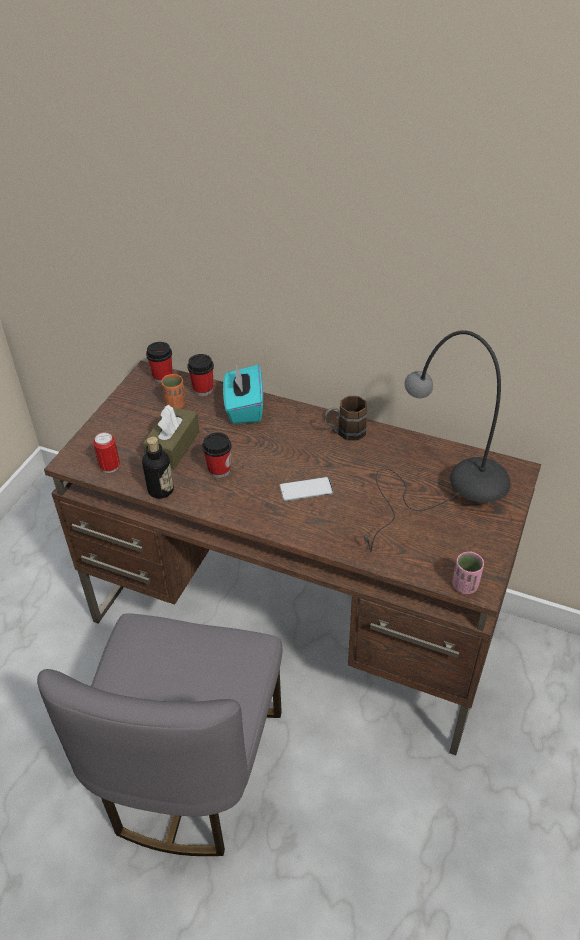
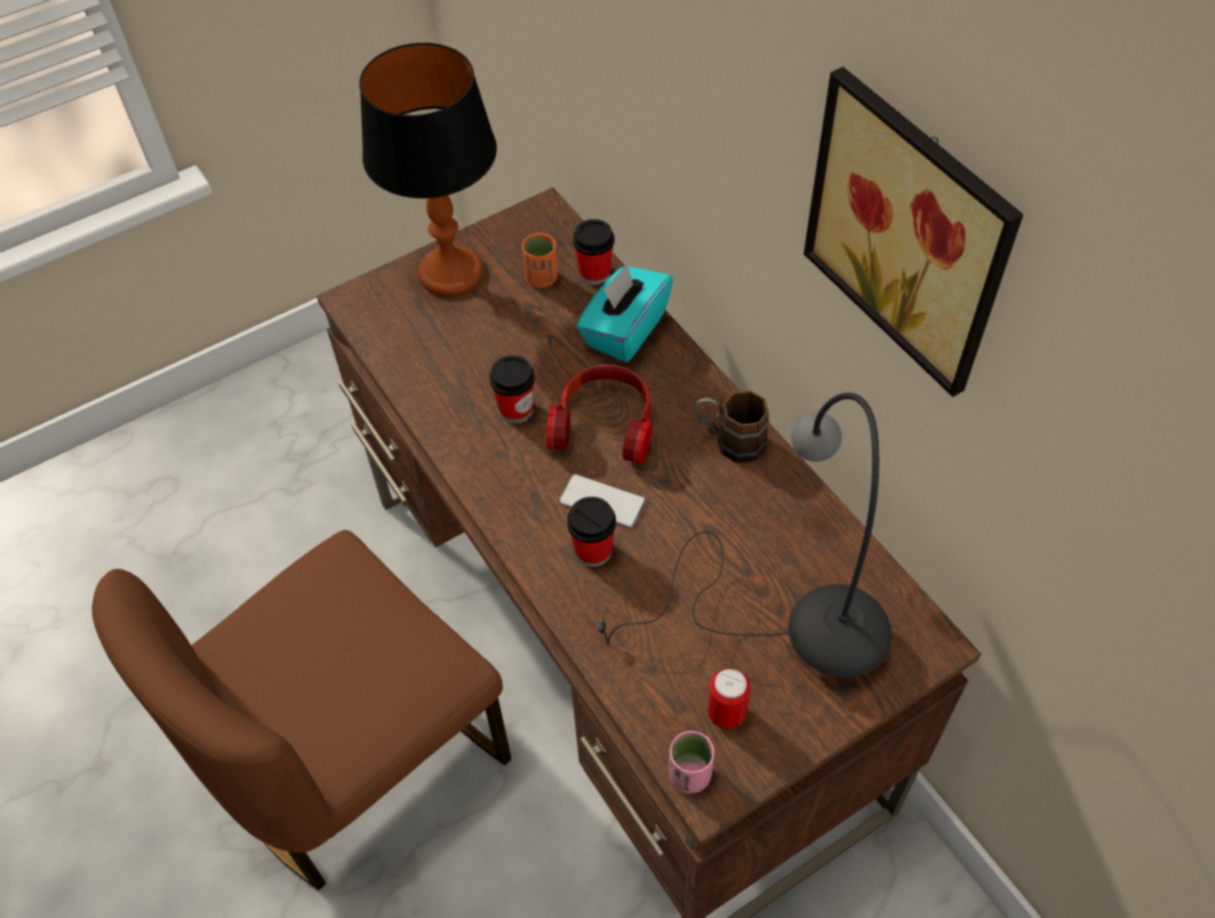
camera: 35 degrees right, 10 degrees up
grey chair [37,613,282,856] -> brown chair [92,530,511,890]
can [93,432,120,473] -> can moved to [708,668,750,729]
bottle [142,437,174,499] -> none
brown tissue box [143,405,200,469] -> none
cup [146,342,172,383] -> cup moved to [567,497,616,567]
none -> table lamp [359,43,497,297]
none -> headphones [546,365,653,464]
none -> picture [804,67,1023,397]

